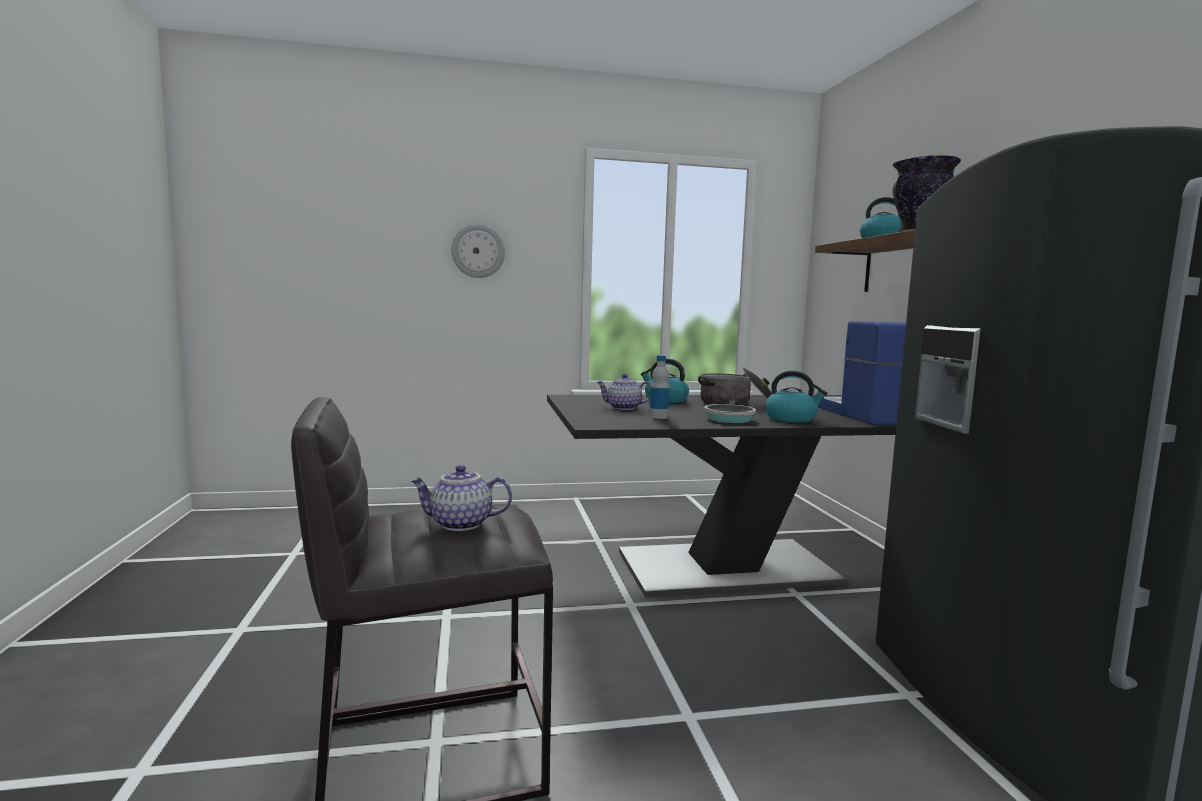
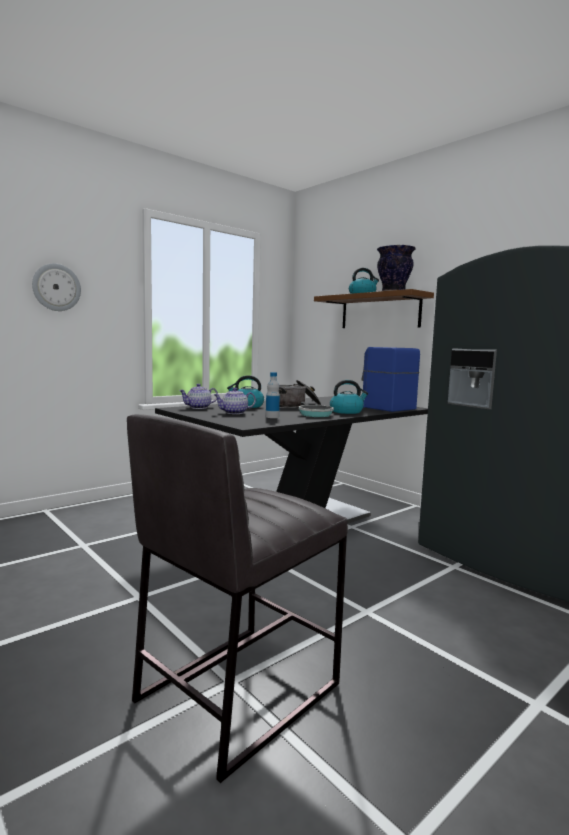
camera: 30 degrees left, 0 degrees up
teapot [409,465,512,531] -> teapot moved to [179,384,218,409]

